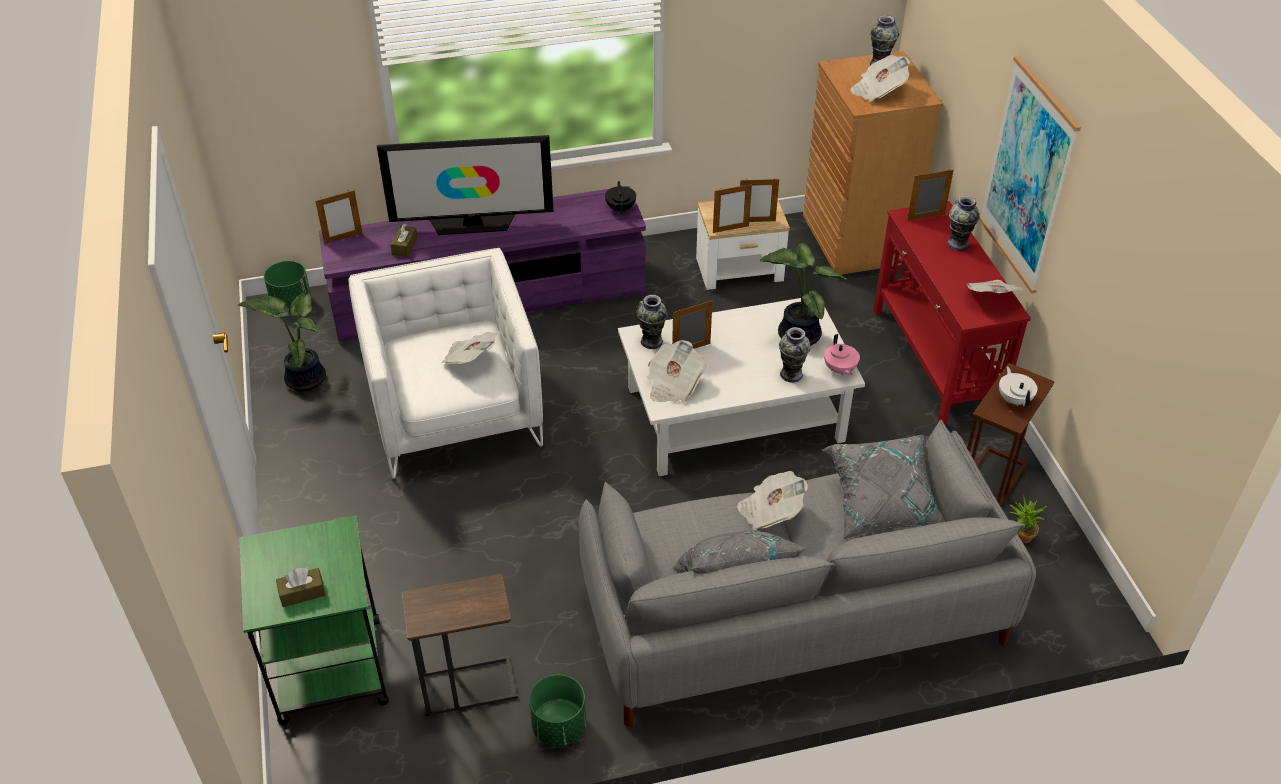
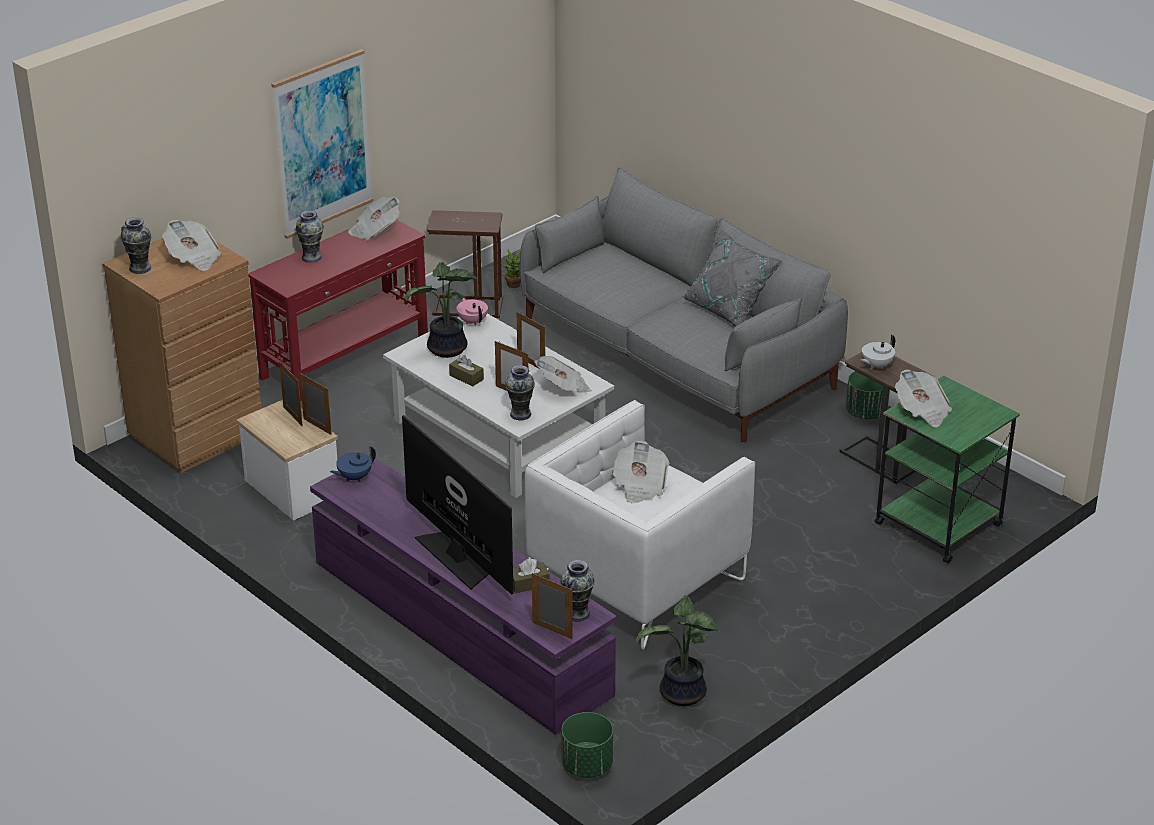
camera: 120 degrees left, 10 degrees down
brown tissue box [276,567,325,607] -> brown tissue box moved to [449,355,484,387]
black teapot [605,181,636,213] -> blue teapot [330,446,376,482]
newspaper [737,471,808,530] -> newspaper moved to [895,369,952,427]
vase [779,327,811,383] -> vase moved to [560,560,595,622]
grey pillow [822,435,945,540] -> none
pink teapot [824,334,860,376] -> pink teapot turned 75 degrees counterclockwise [457,298,488,325]
picture frame [907,170,954,221] -> picture frame moved to [517,312,545,370]
white teapot [999,366,1038,407] -> white teapot moved to [860,335,895,369]

